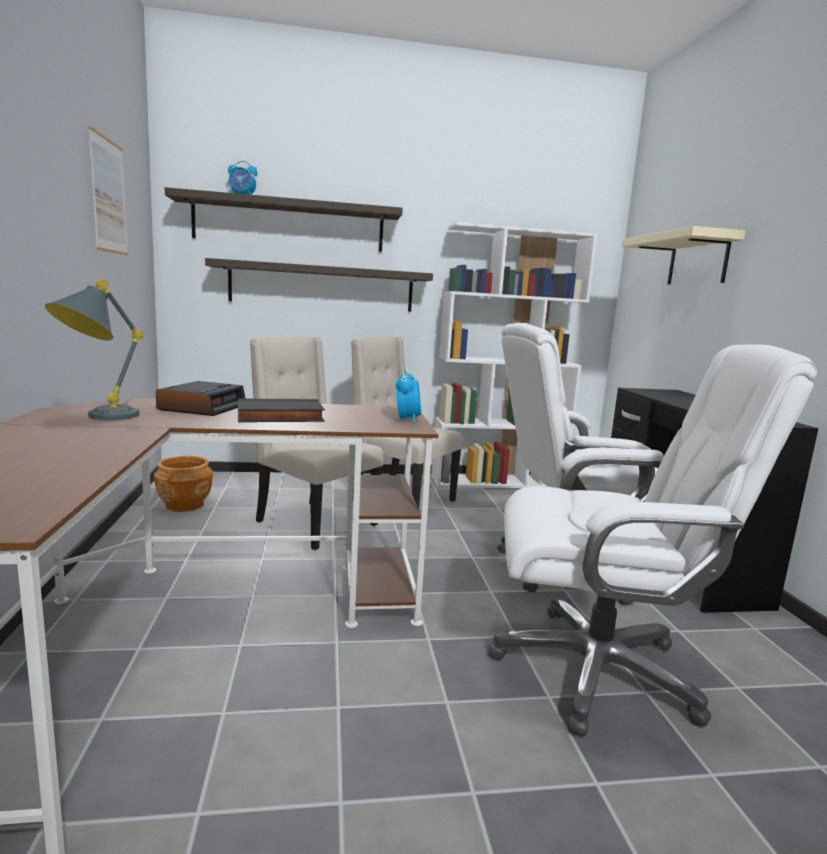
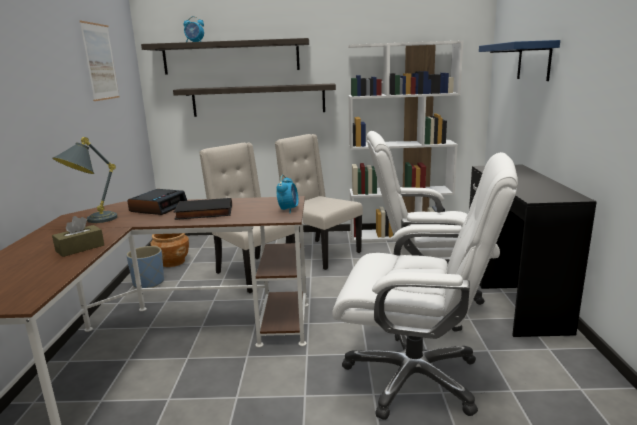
camera: 10 degrees right, 5 degrees up
beige shelf [622,226,746,284] -> blue shelf [479,40,560,81]
none -> brown tissue box [52,216,104,257]
none -> blue planter [126,246,164,288]

